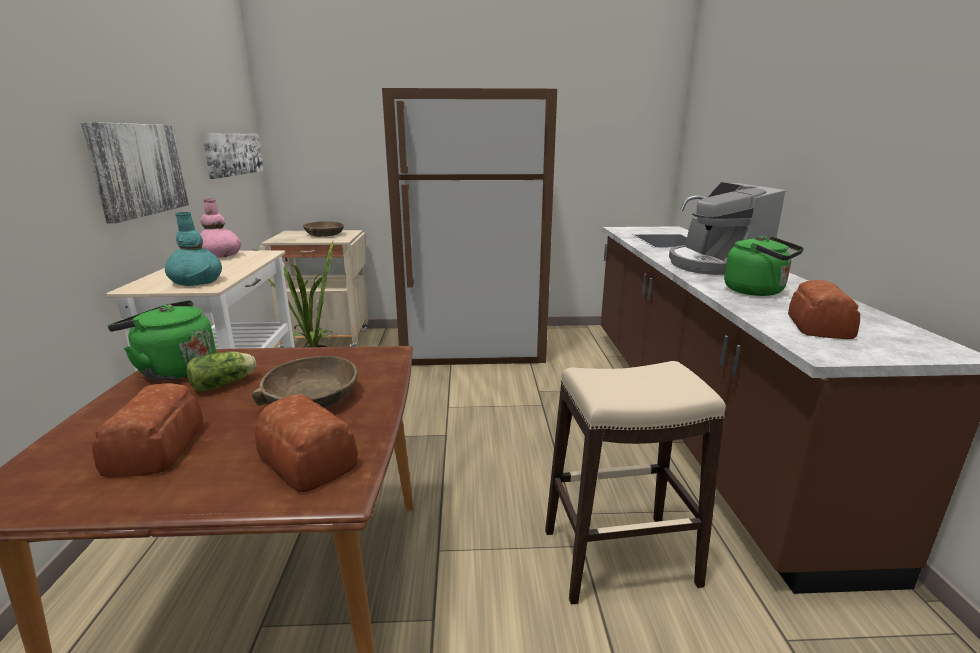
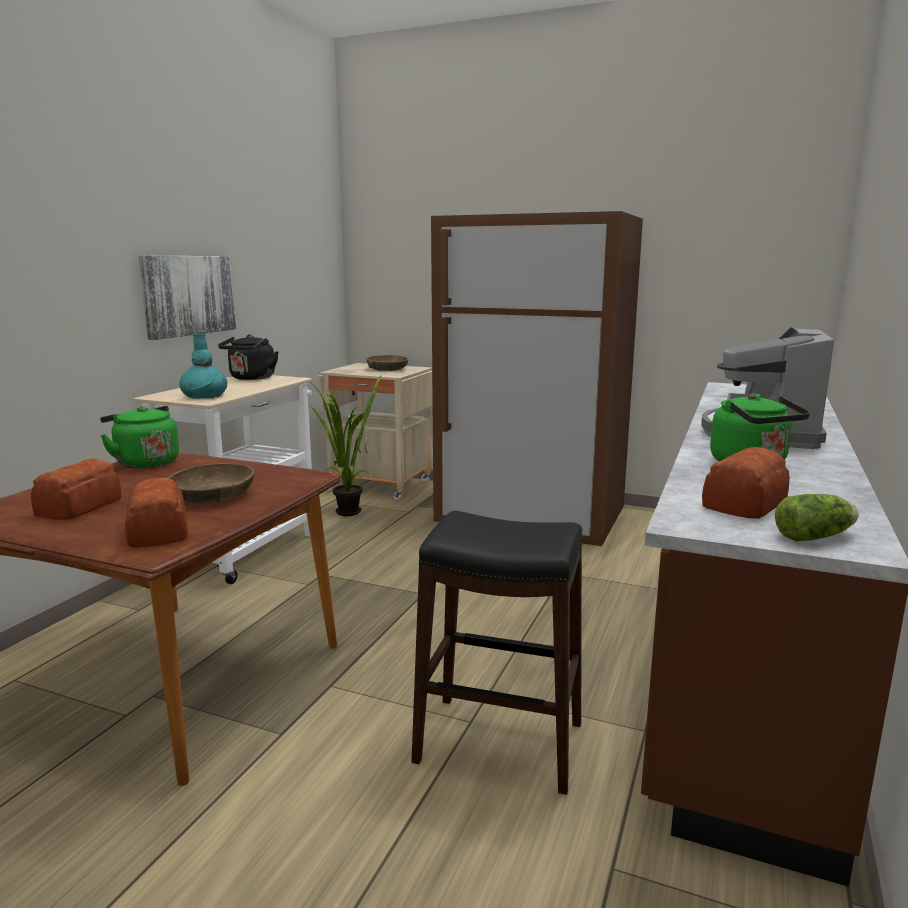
camera: 25 degrees right, 5 degrees down
lettuce [186,351,256,392] -> lettuce moved to [775,494,858,541]
pink vase [200,199,241,258] -> black kettle [218,335,279,380]
picture [202,133,264,179] -> none
beige stool [545,361,726,605] -> black stool [411,511,582,795]

